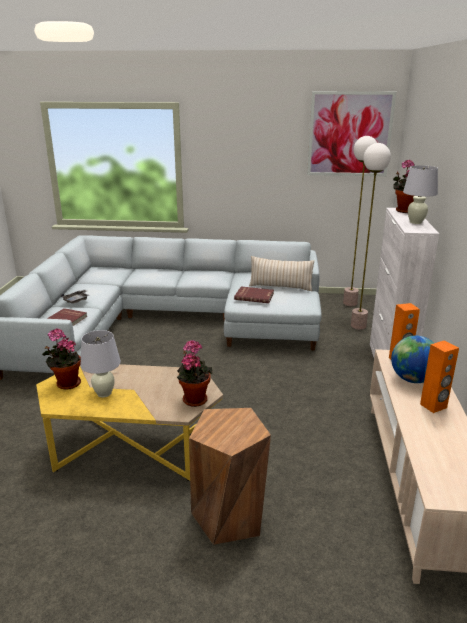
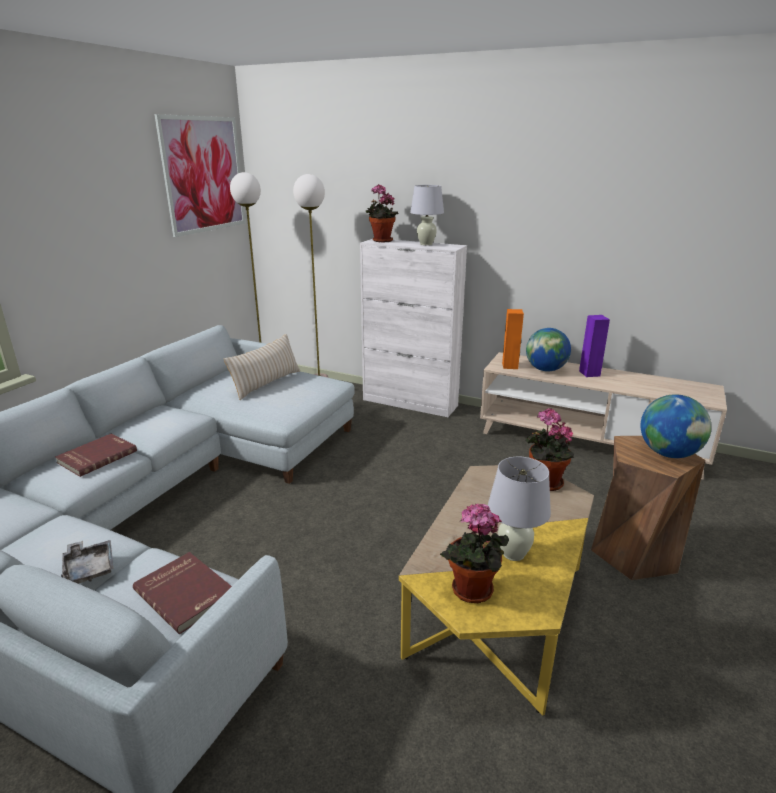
camera: 70 degrees left, 0 degrees up
red book [234,286,274,303] -> red book moved to [55,433,137,477]
orange speaker [420,340,459,413] -> purple speaker [579,315,610,377]
none -> globe [641,394,712,458]

